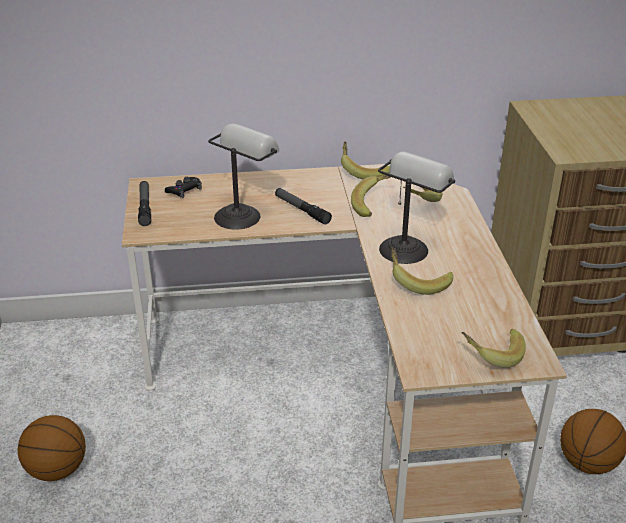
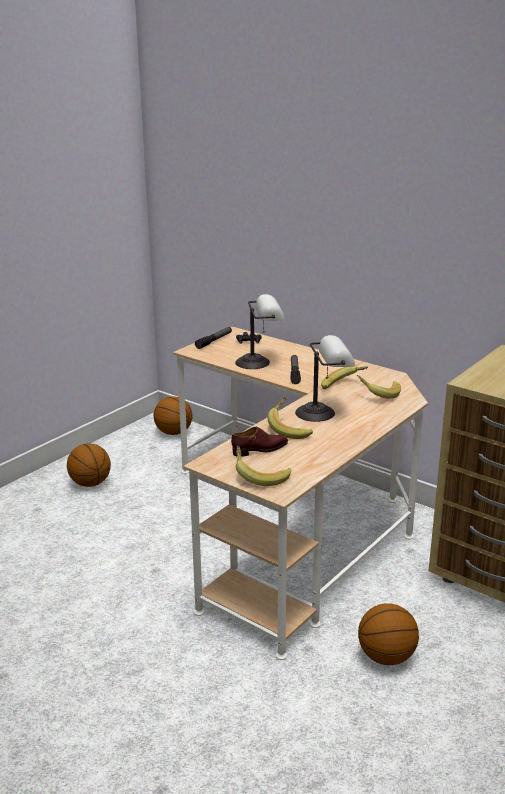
camera: 45 degrees right, 10 degrees down
banana [341,141,390,179] -> none
none -> basketball [154,396,193,435]
none -> brown shoe [231,427,288,457]

